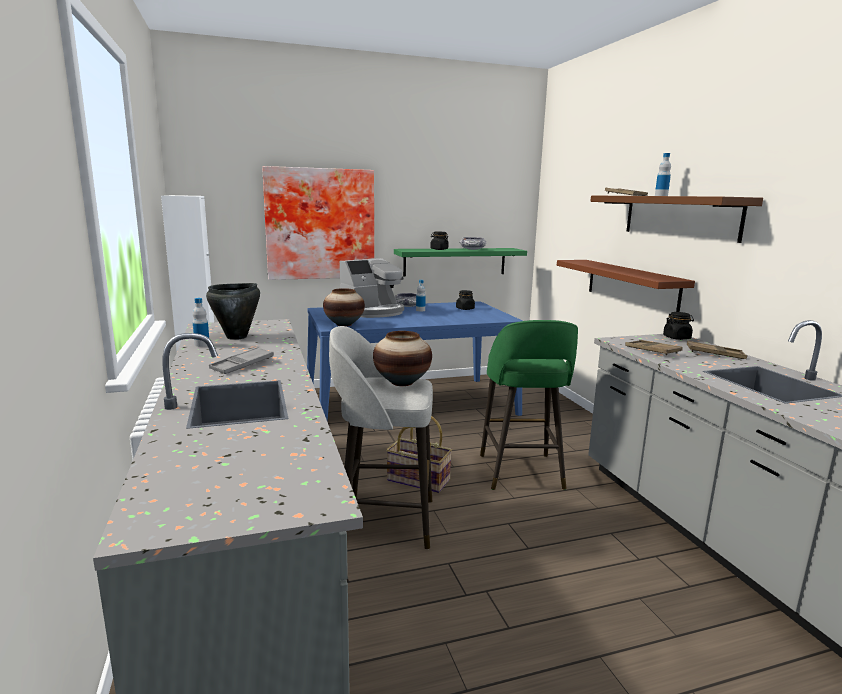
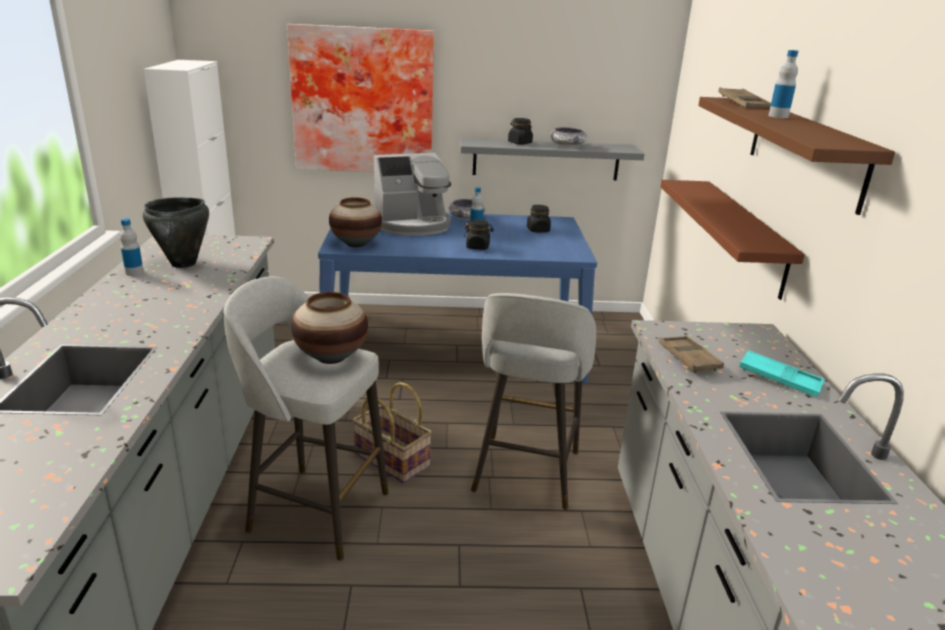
camera: 15 degrees right, 10 degrees up
grey tray [209,347,274,374] -> none
green shelf [394,248,527,276] -> grey shelf [460,138,645,180]
green stool [480,320,578,490] -> grey stool [471,293,596,510]
black jar [663,312,694,340] -> black jar moved to [464,219,494,250]
brown tray [687,341,747,359] -> turquoise tray [739,350,825,397]

